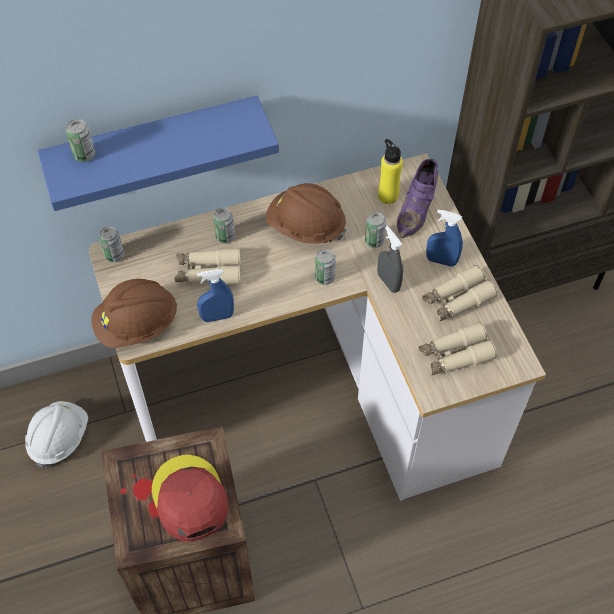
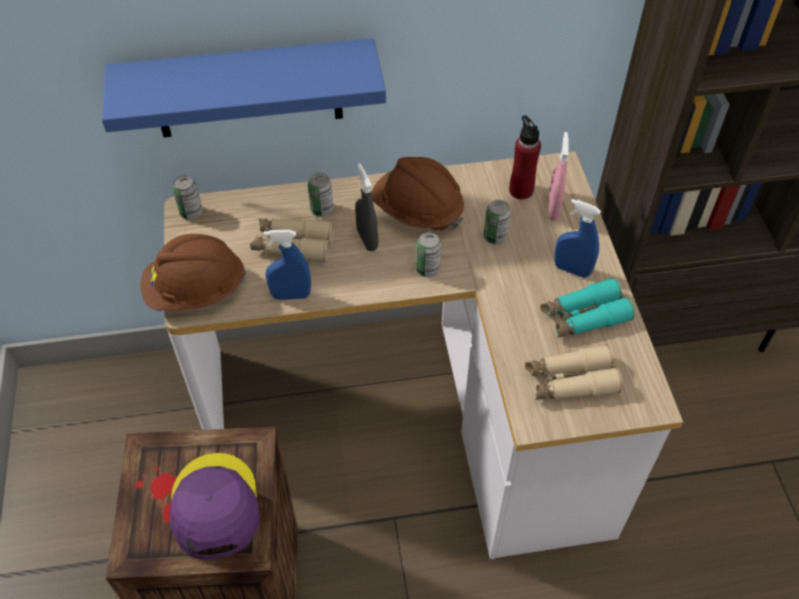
camera: 10 degrees right, 5 degrees down
white hard hat [25,401,88,468] -> none
can [66,119,95,162] -> none
red cap [152,455,228,542] -> purple cap [169,453,260,559]
grey spray bottle [377,226,403,293] -> grey spray bottle moved to [355,163,378,251]
yellow bottle [378,139,403,204] -> red bottle [509,115,541,199]
purple shoe [397,159,438,238] -> pink spray bottle [548,132,569,221]
beige binoculars [422,265,497,322] -> turquoise binoculars [540,278,635,338]

